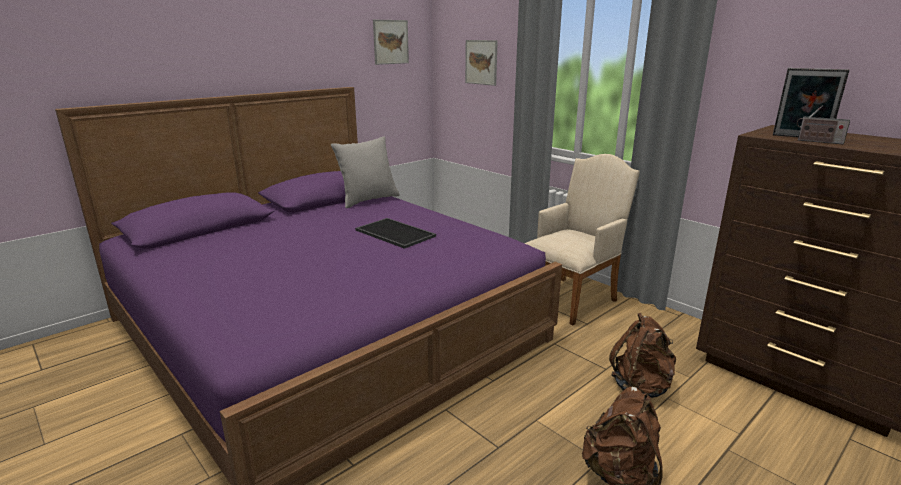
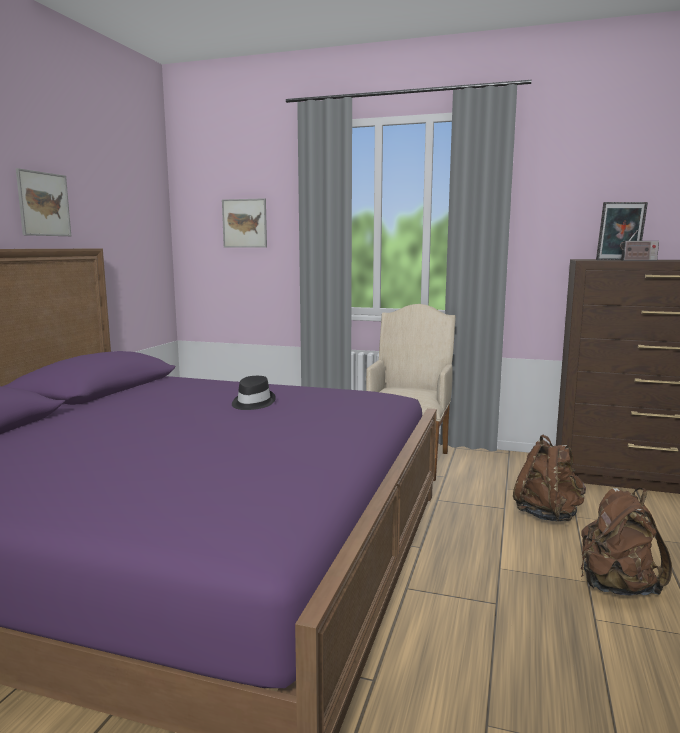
camera: 30 degrees left, 10 degrees down
grey pillow [331,136,400,208] -> none
tray [355,218,436,249] -> black hat [232,376,276,410]
picture [373,20,409,65] -> picture moved to [16,168,71,236]

